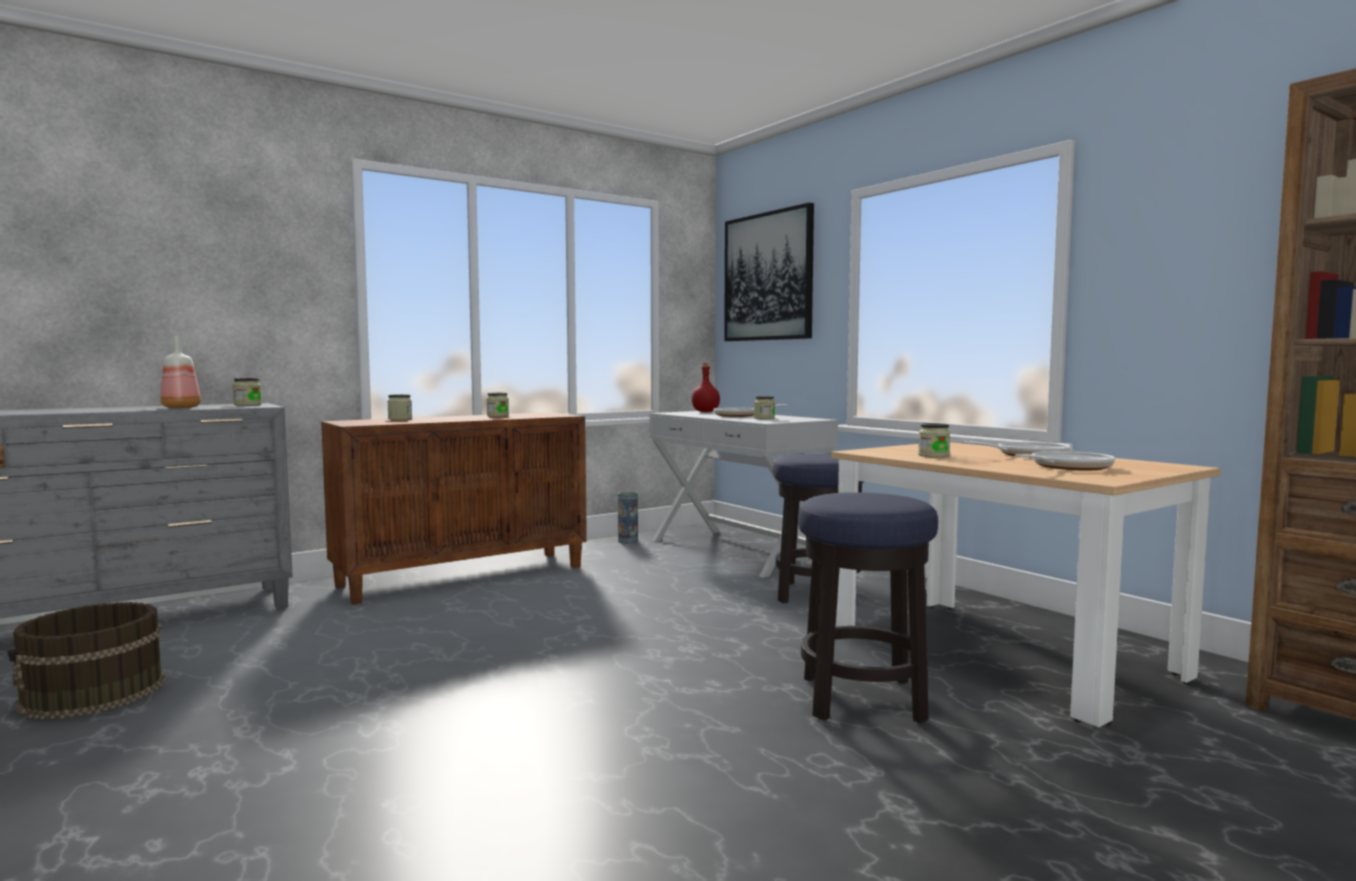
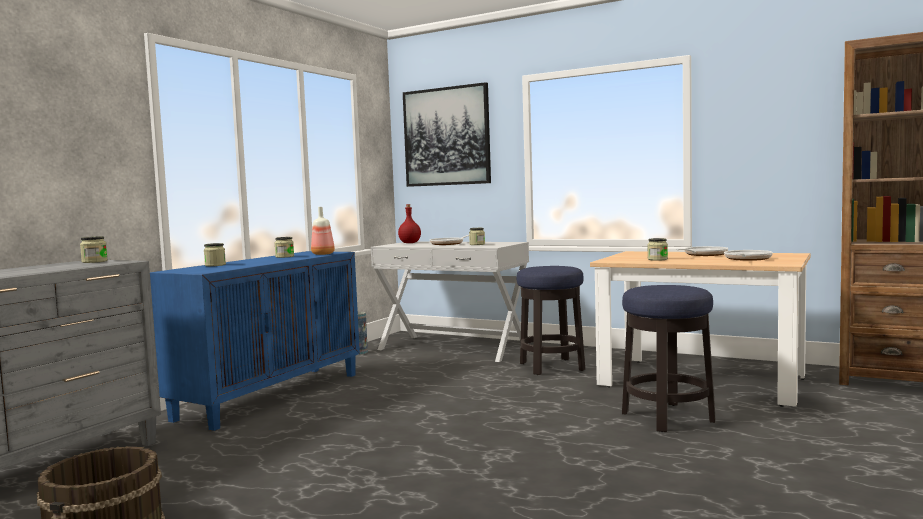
camera: 25 degrees left, 0 degrees up
bottle [160,337,201,408] -> bottle moved to [311,207,335,255]
brown cabinet [321,412,587,605] -> blue cabinet [150,251,360,431]

